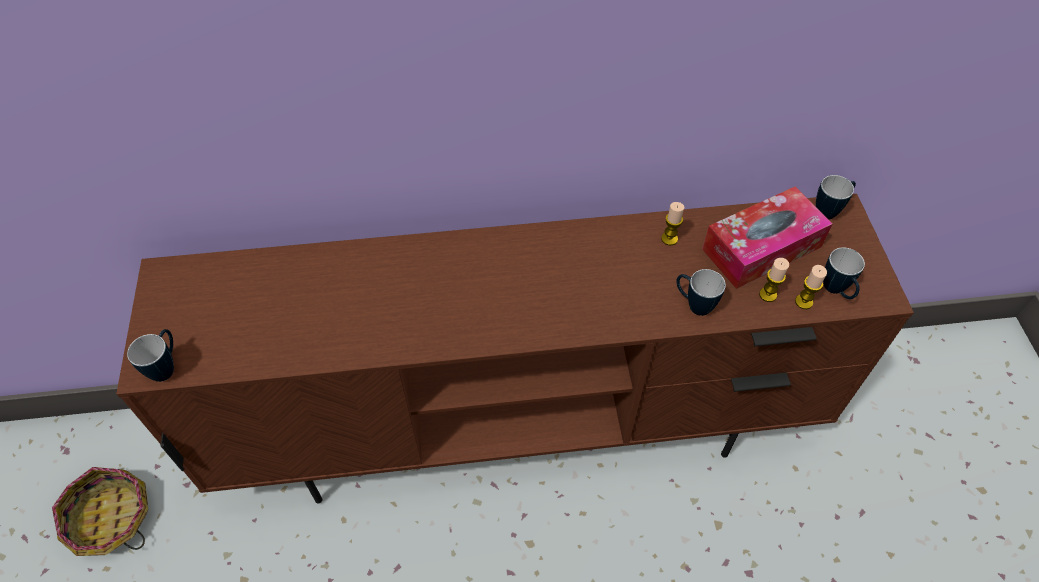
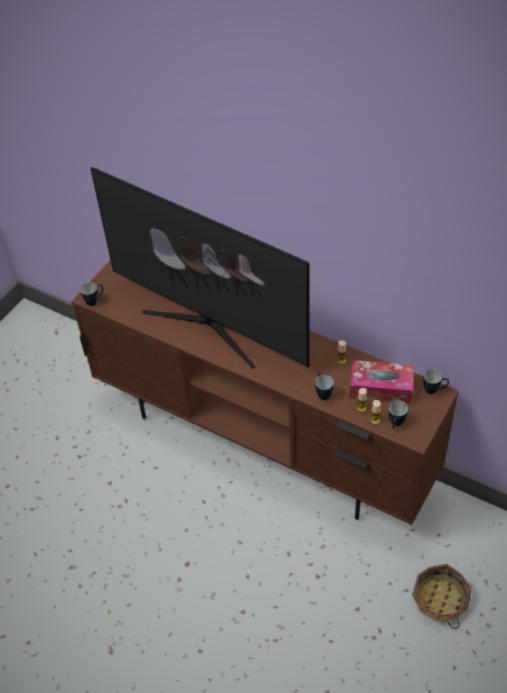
camera: 40 degrees right, 5 degrees down
basket [52,467,148,556] -> basket moved to [412,564,471,629]
none -> television [91,167,310,369]

